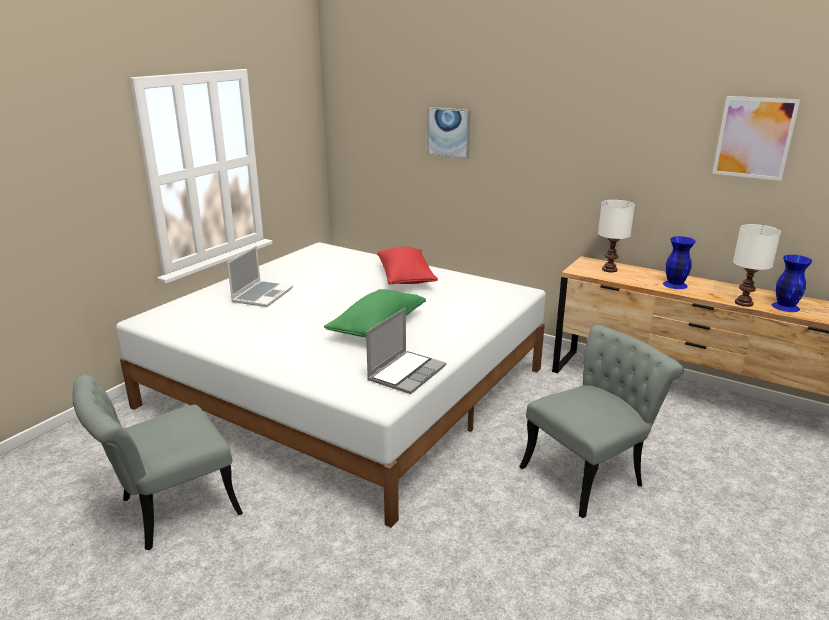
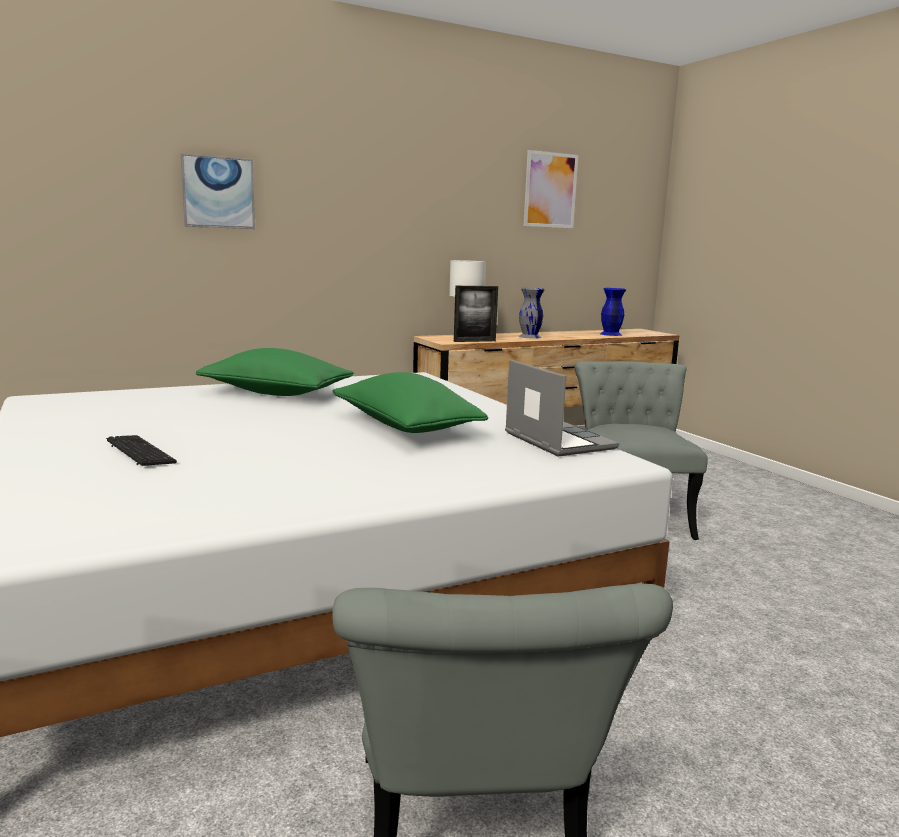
camera: 60 degrees left, 10 degrees down
laptop [227,246,293,307] -> keyboard [106,435,177,466]
red pillow [377,247,438,285] -> green pillow [196,348,354,396]
blue vase [663,236,696,289] -> grey vase [518,288,545,339]
white table lamp [733,224,781,307] -> none
none -> picture frame [454,286,498,342]

